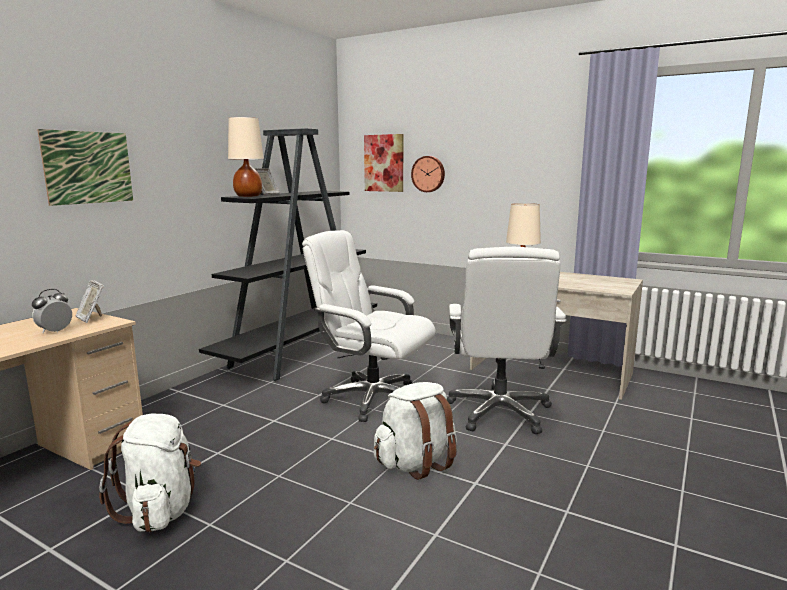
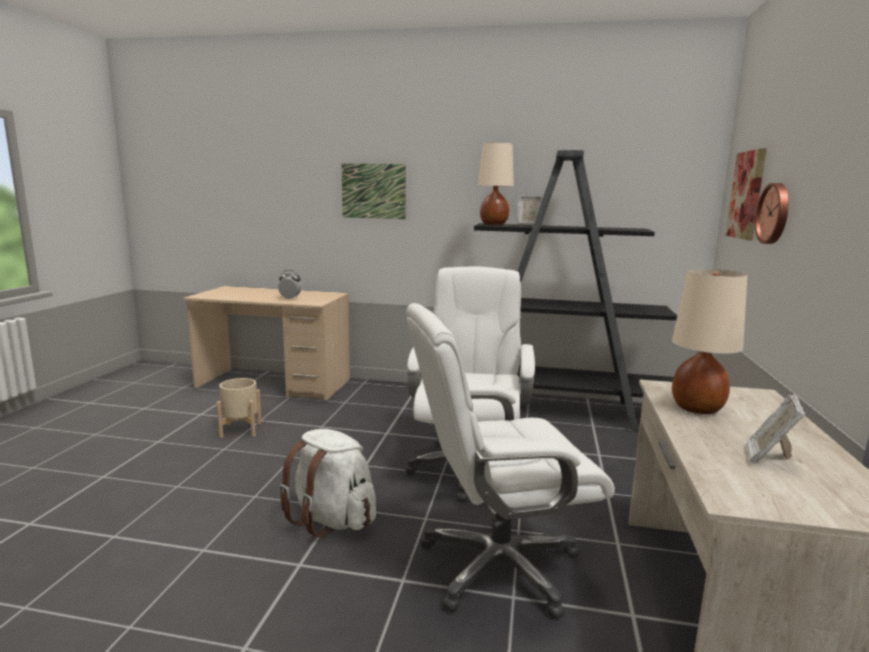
camera: 70 degrees right, 0 degrees up
picture frame [76,280,104,323] -> picture frame moved to [747,394,806,464]
white backpack [99,414,201,532] -> beige planter [217,378,262,438]

